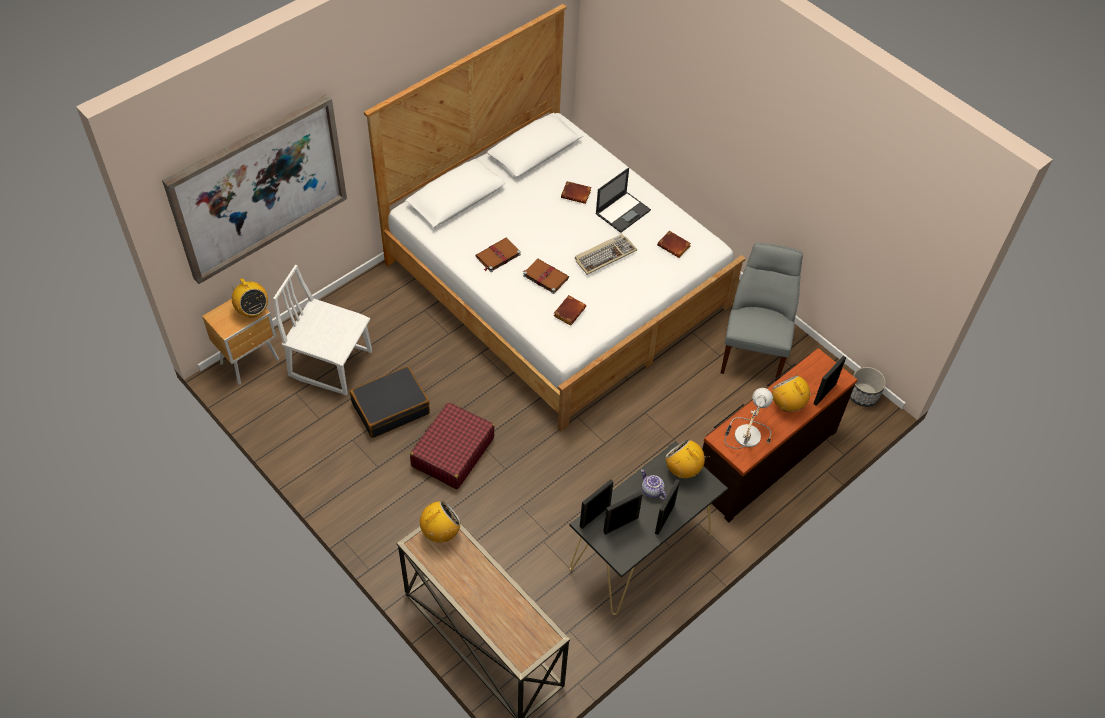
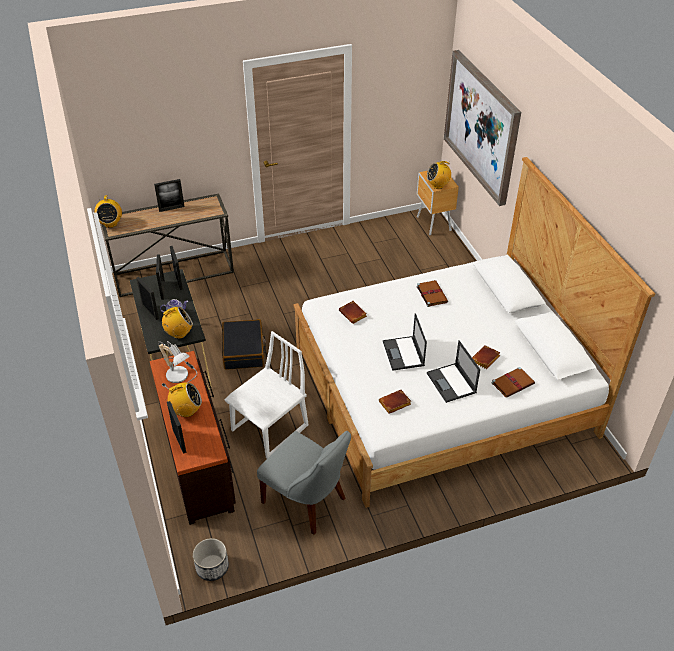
camera: 115 degrees right, 10 degrees down
white chair [273,265,372,396] -> white chair moved to [224,331,309,459]
black suitcase [350,366,430,438] -> black suitcase moved to [222,319,266,370]
red suitcase [410,402,494,489] -> none
radio [420,501,461,543] -> radio moved to [94,195,122,228]
brown book [523,259,569,294] -> brown book moved to [492,367,535,398]
keyboard [575,234,637,275] -> laptop [383,313,427,371]
none -> picture frame [154,179,185,212]

